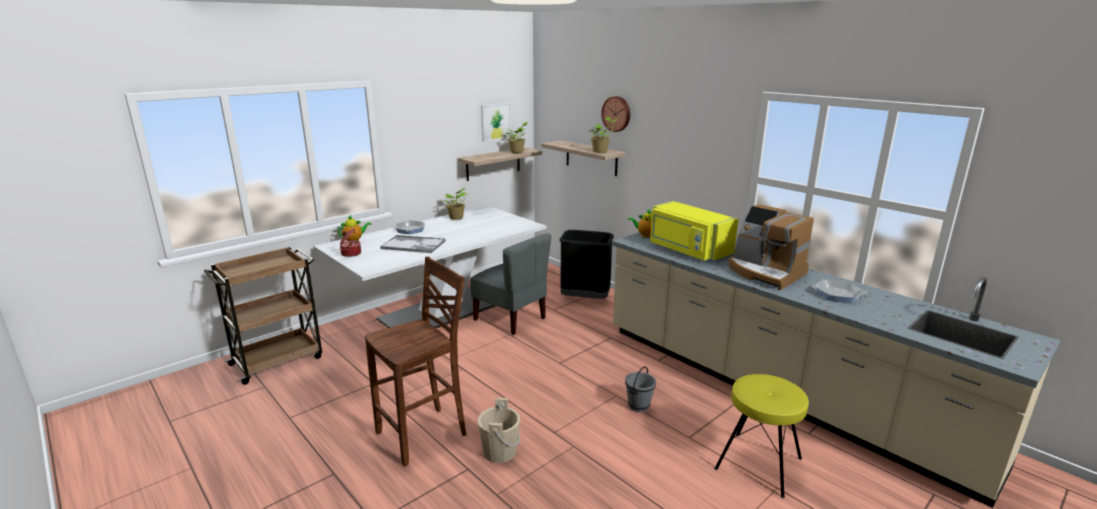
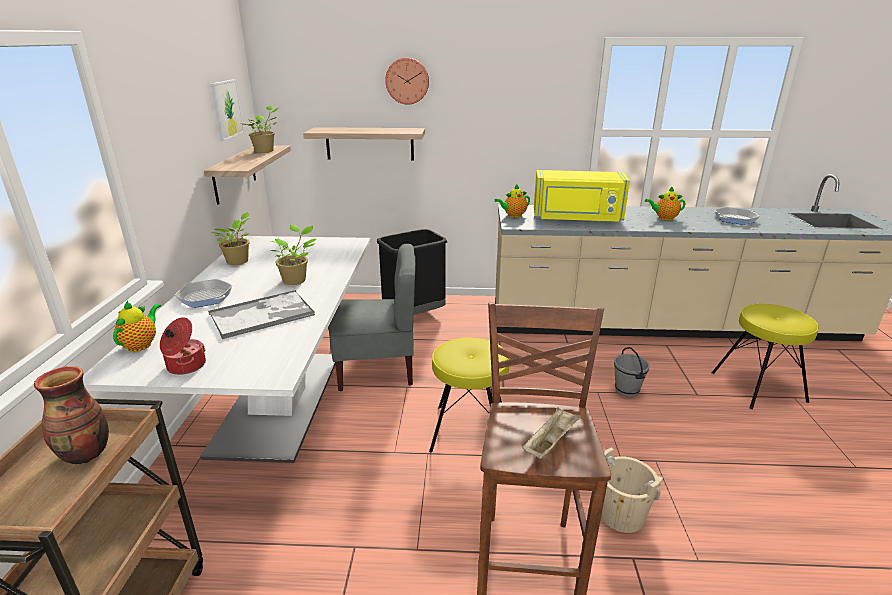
camera: 45 degrees left, 5 degrees up
potted plant [591,117,617,153] -> potted plant moved to [271,225,316,285]
coffee machine [728,204,814,290] -> teapot [645,186,685,221]
none -> vase [34,366,109,464]
none -> yellow stool [429,337,509,453]
none -> beige tray [522,407,582,459]

